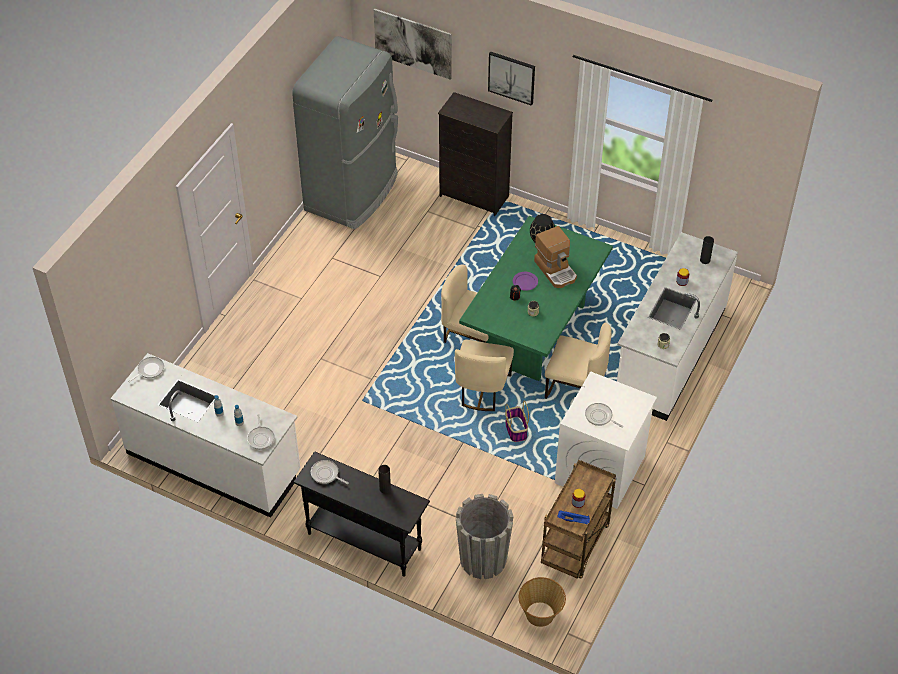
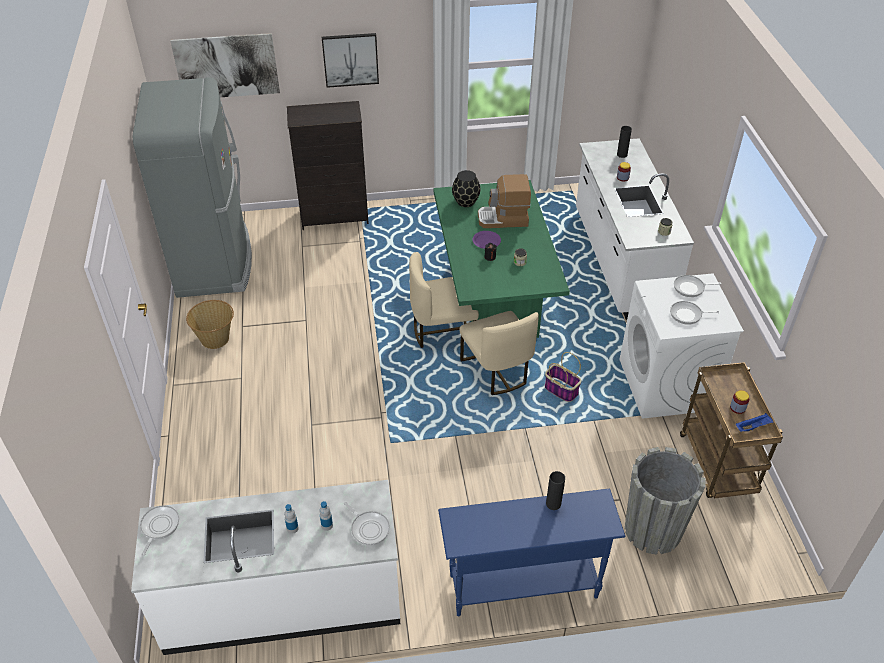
camera: 35 degrees left, 5 degrees down
black console table [293,451,430,577] -> blue console table [438,488,626,617]
frying pan [311,460,349,484] -> frying pan moved to [674,275,721,297]
basket [519,577,566,627] -> basket moved to [186,300,234,349]
coffee machine [534,226,577,288] -> coffee machine turned 150 degrees clockwise [478,174,531,228]
beige chair [545,323,612,399] -> none

